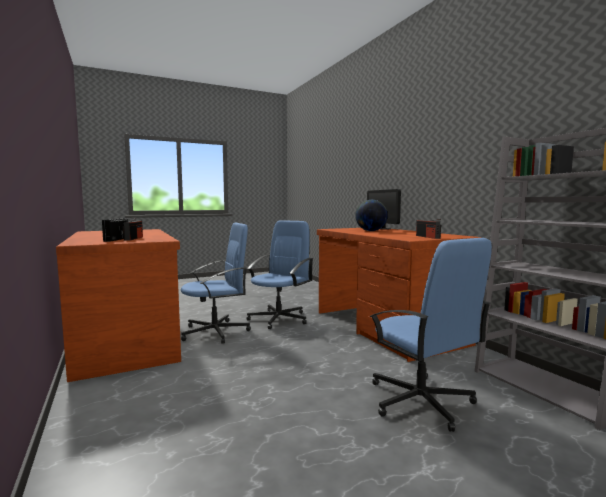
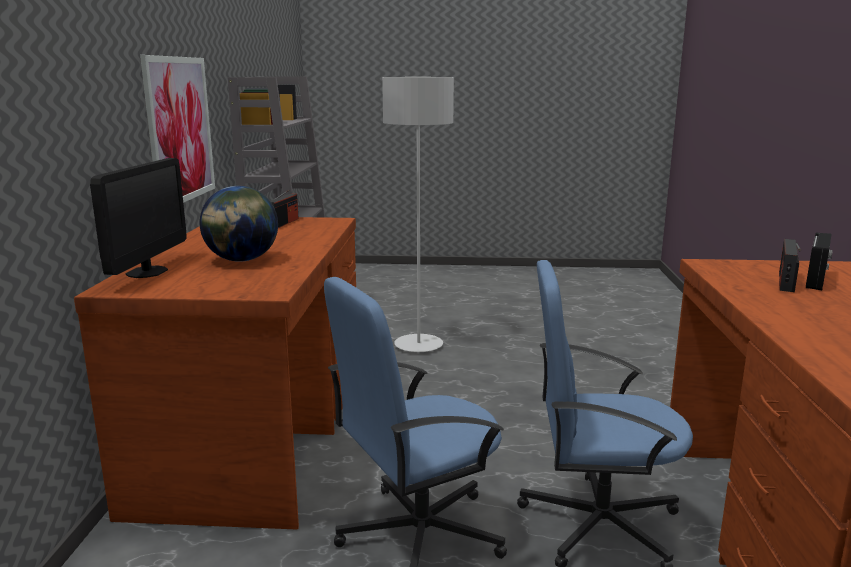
camera: 150 degrees left, 10 degrees up
blue office chair [369,238,492,432] -> grey floor lamp [382,77,454,352]
none -> picture [140,55,215,203]

